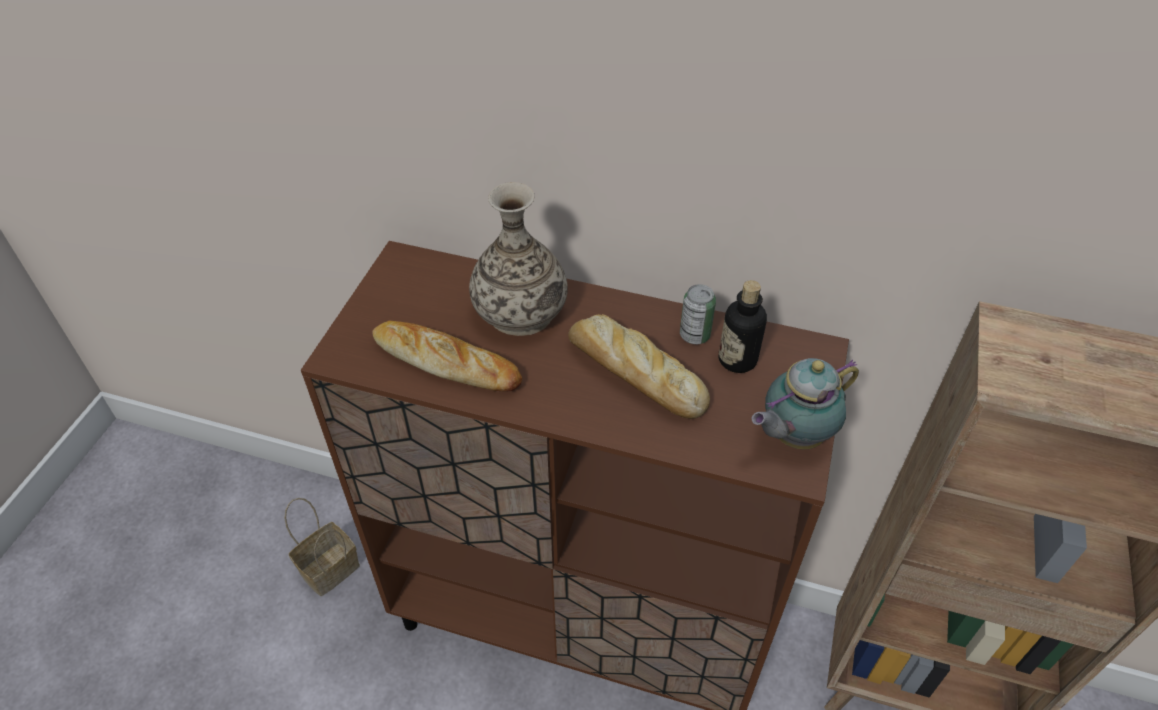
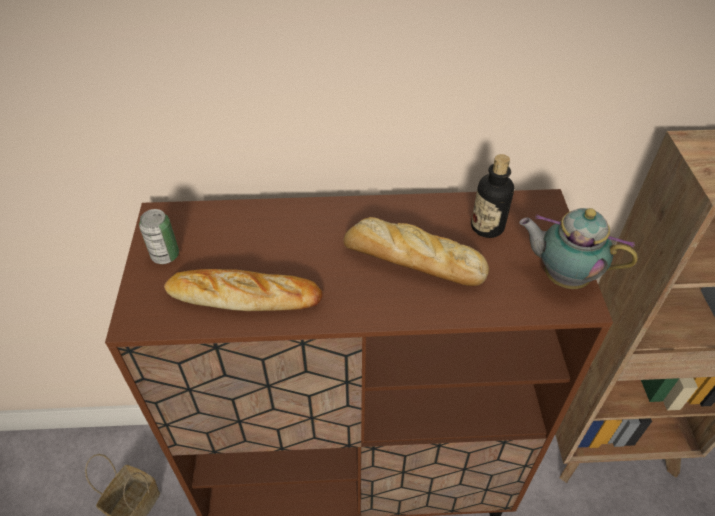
camera: 20 degrees left, 0 degrees up
vase [469,182,568,336] -> none
can [680,284,716,344] -> can moved to [139,209,179,264]
teapot [751,358,859,449] -> teapot turned 75 degrees clockwise [519,208,638,289]

